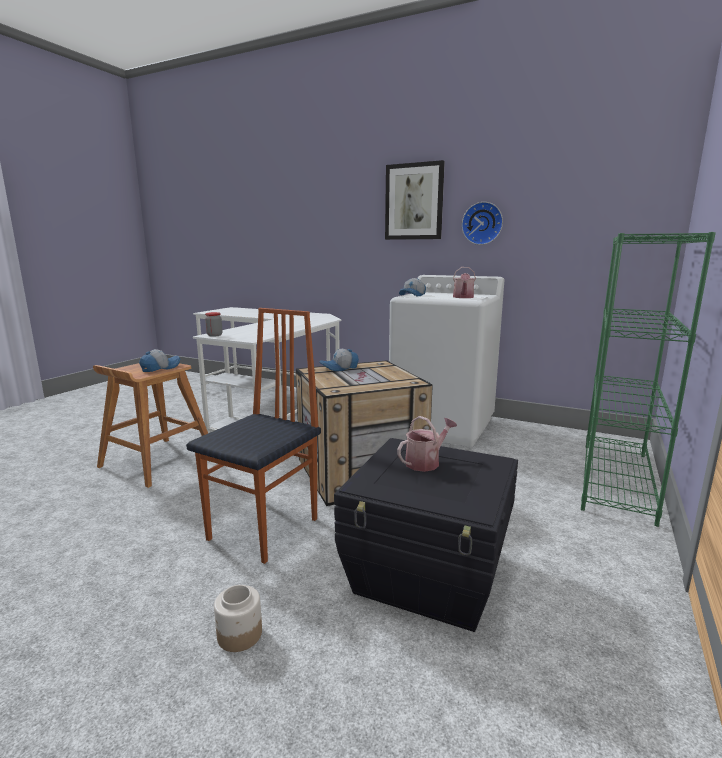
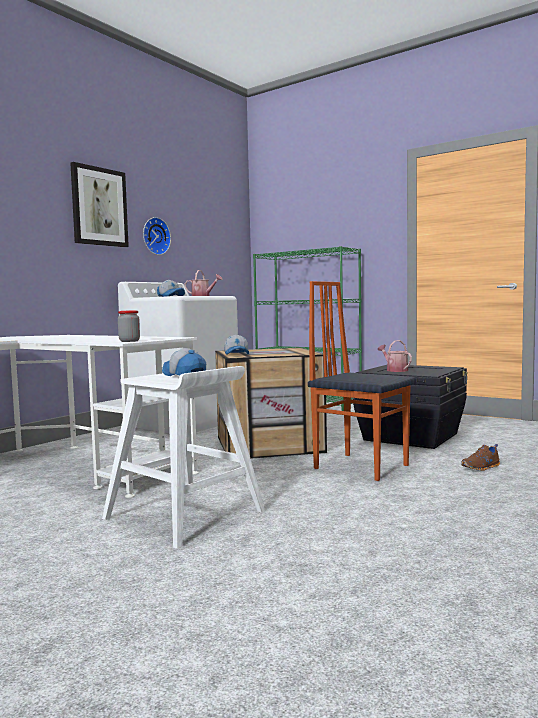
camera: 80 degrees left, 10 degrees down
brown stool [93,363,208,488] -> white stool [102,366,265,549]
jar [214,585,262,652] -> brown shoe [461,444,500,471]

